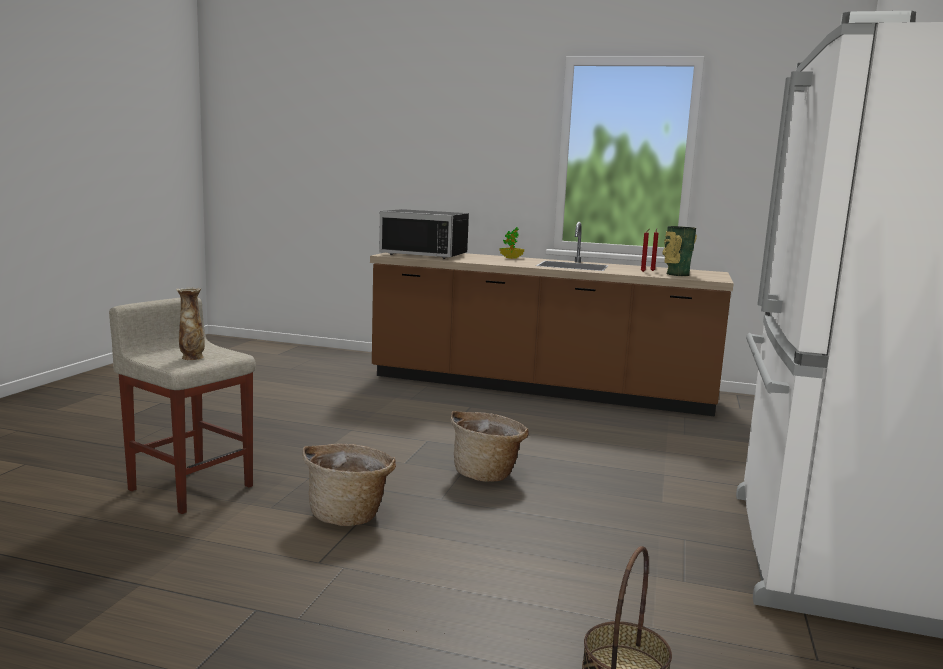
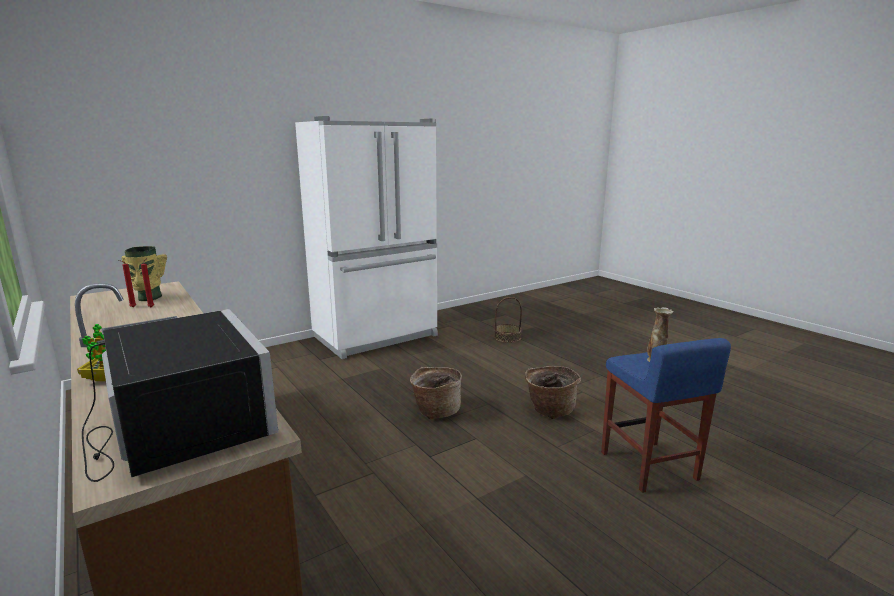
camera: 140 degrees left, 5 degrees up
beige stool [109,297,256,514] -> blue stool [601,338,731,493]

